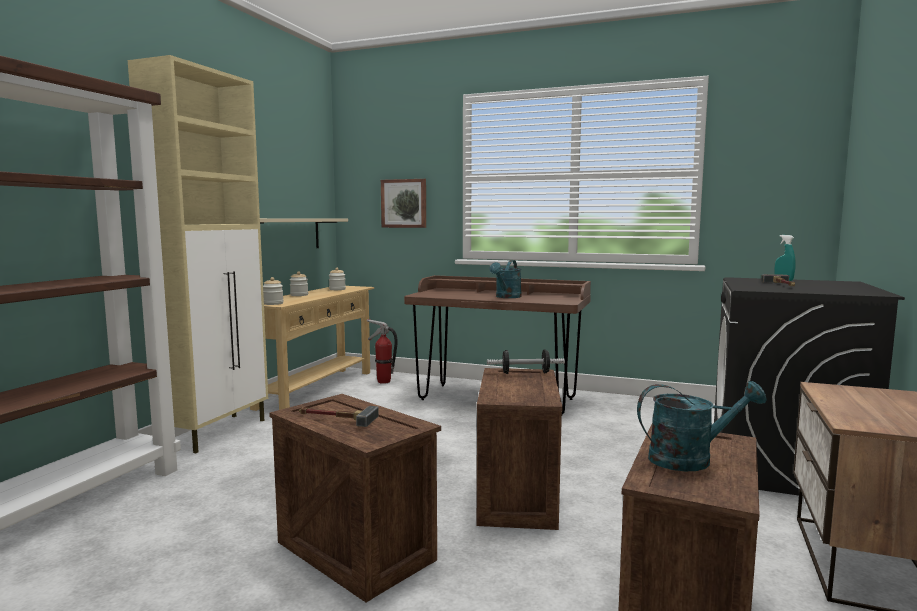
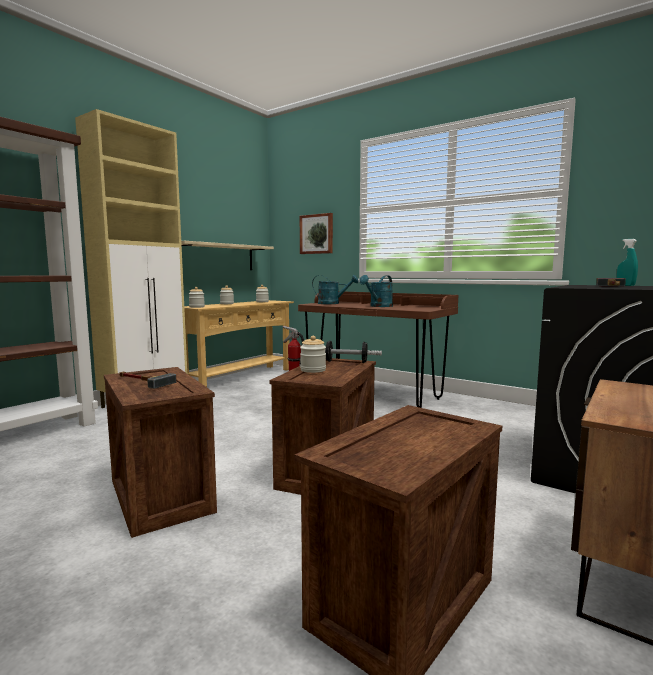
camera: 15 degrees right, 0 degrees up
turquoise watering can [637,381,767,471] -> turquoise watering can moved to [312,275,359,304]
none -> jar [300,336,326,373]

